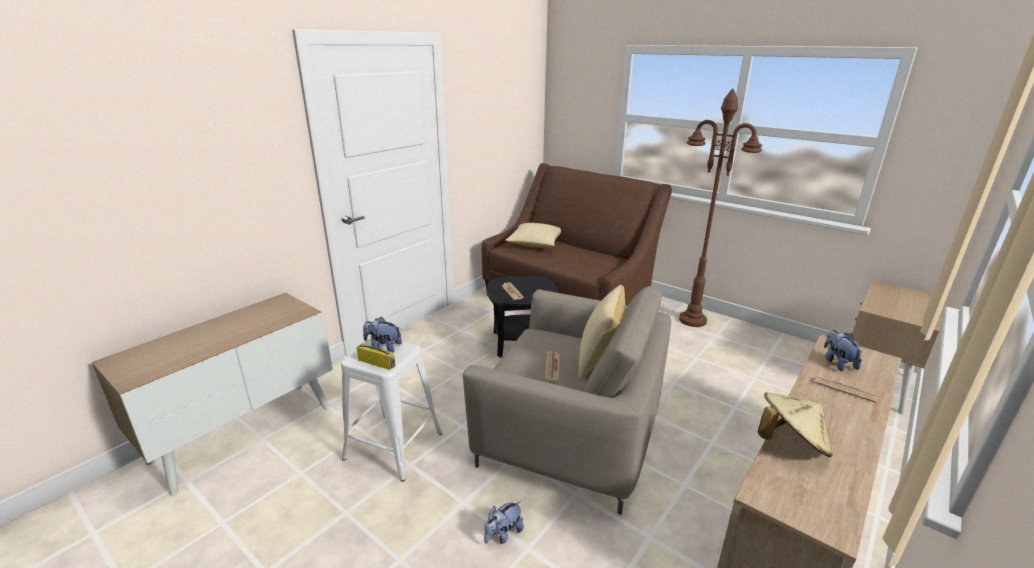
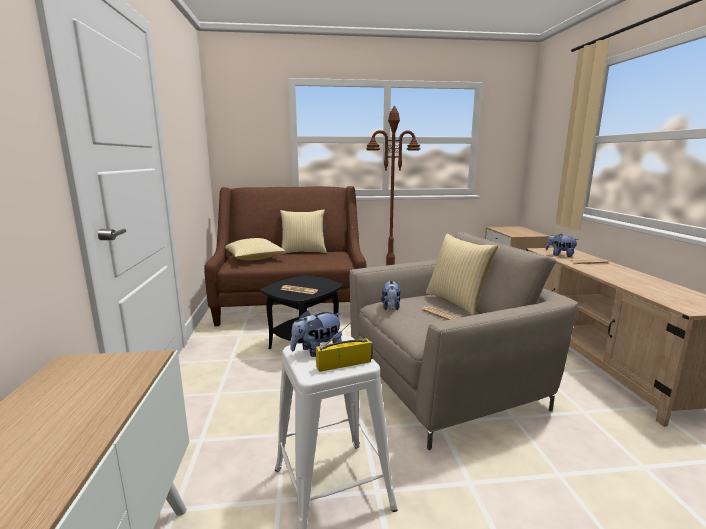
camera: 45 degrees left, 10 degrees down
plush toy [484,501,524,544] -> plush toy moved to [381,280,401,310]
beige hat [758,392,833,457] -> none
none -> pillow [280,209,327,254]

